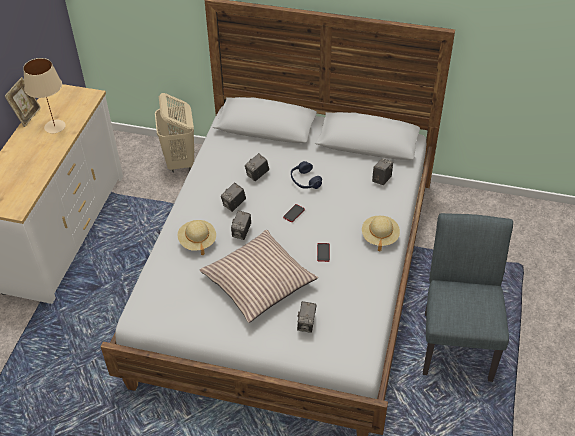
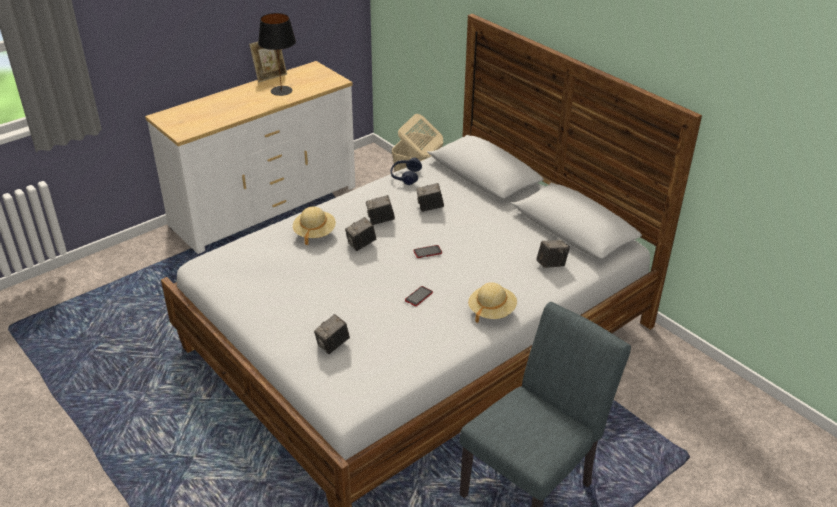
camera: 35 degrees right, 10 degrees down
beige table lamp [23,58,66,133] -> black table lamp [258,13,296,96]
pillow [200,230,318,323] -> none
blue headphones [291,161,322,189] -> blue headphones moved to [391,158,422,185]

